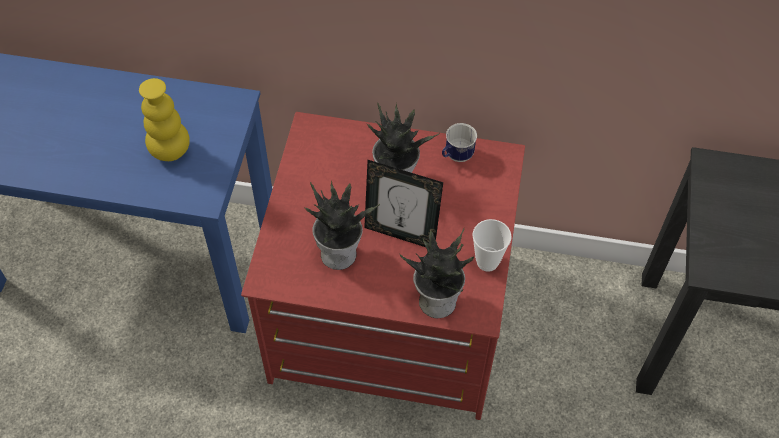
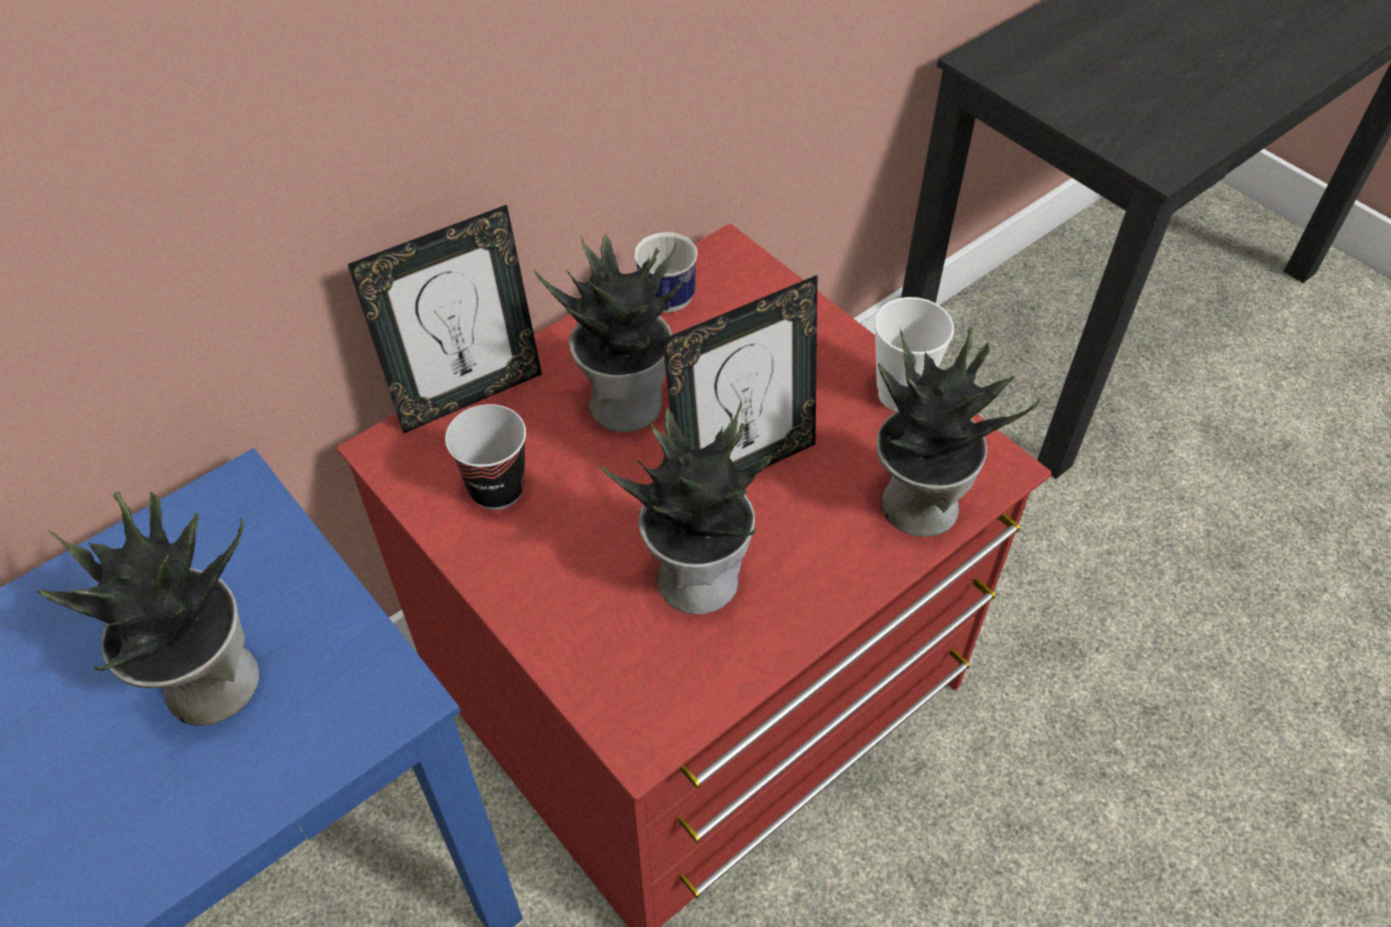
camera: 50 degrees left, 5 degrees down
yellow vase [139,78,190,161] -> potted plant [37,492,259,726]
none -> picture frame [348,205,542,434]
none -> cup [445,404,526,510]

